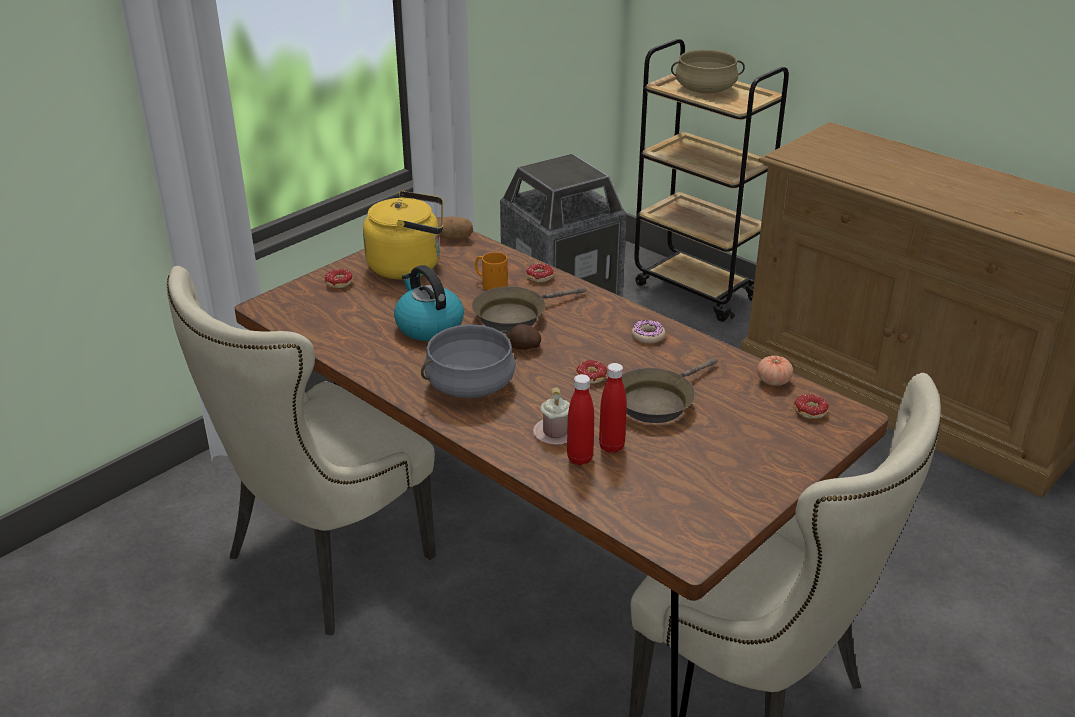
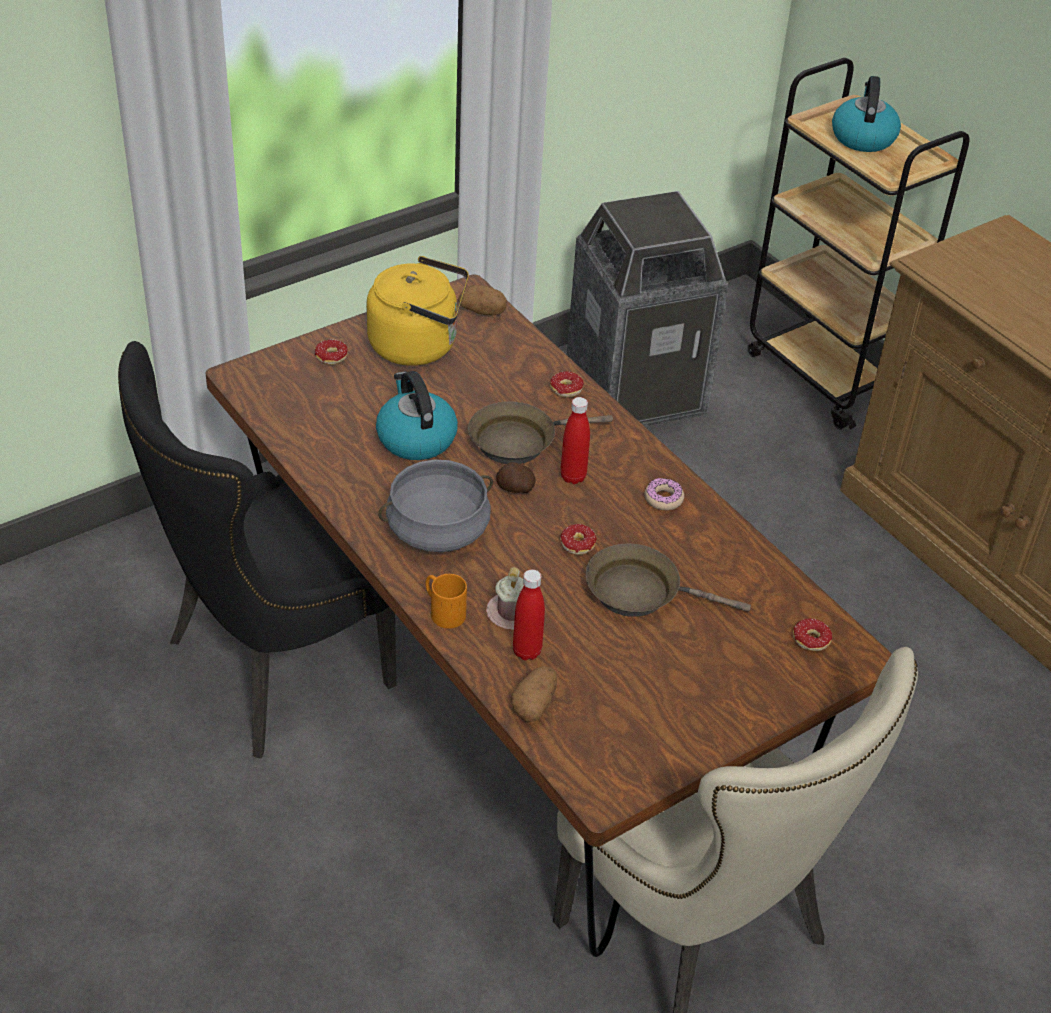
camera: 10 degrees right, 10 degrees up
beige chair [166,266,436,635] -> black chair [118,341,396,759]
orange mug [475,252,508,290] -> orange mug moved to [426,574,467,628]
red bottle [599,363,627,453] -> red bottle moved to [561,397,590,484]
brown frying pan [622,358,718,423] -> brown frying pan turned 45 degrees clockwise [586,544,751,617]
beige cooking pot [671,50,745,94] -> kettle [832,76,901,152]
tomato [757,356,793,386] -> none
none -> potato [511,666,557,722]

